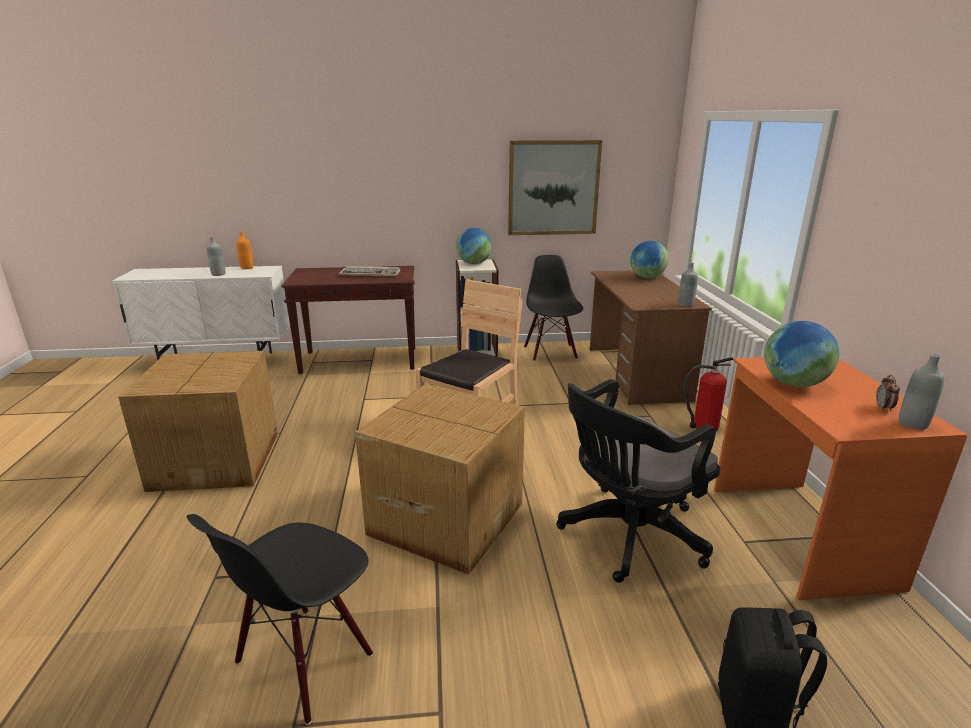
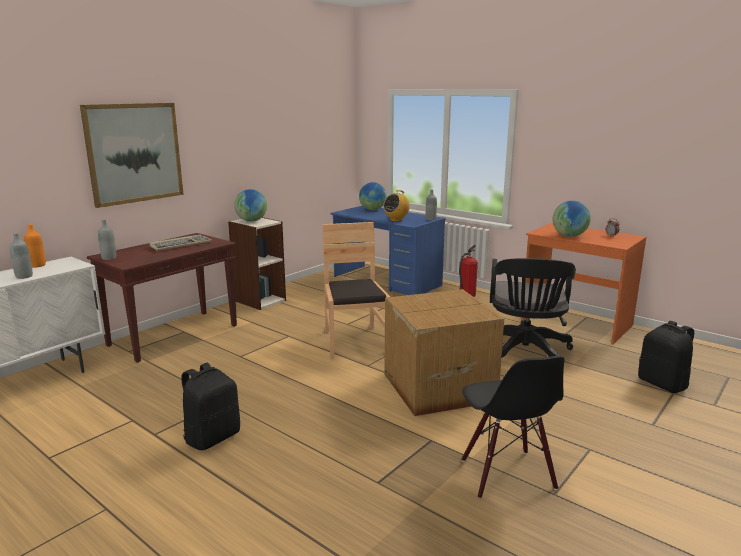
camera: 45 degrees left, 5 degrees down
cardboard box [118,351,278,492] -> black backpack [181,363,240,450]
picture [508,140,602,235] -> picture moved to [80,103,184,208]
black chair [524,255,583,362] -> none
brown desk [590,270,712,405] -> blue desk [330,206,446,295]
grey bottle [899,354,945,430] -> grey bottle moved to [98,219,116,260]
none -> radio [383,190,410,222]

